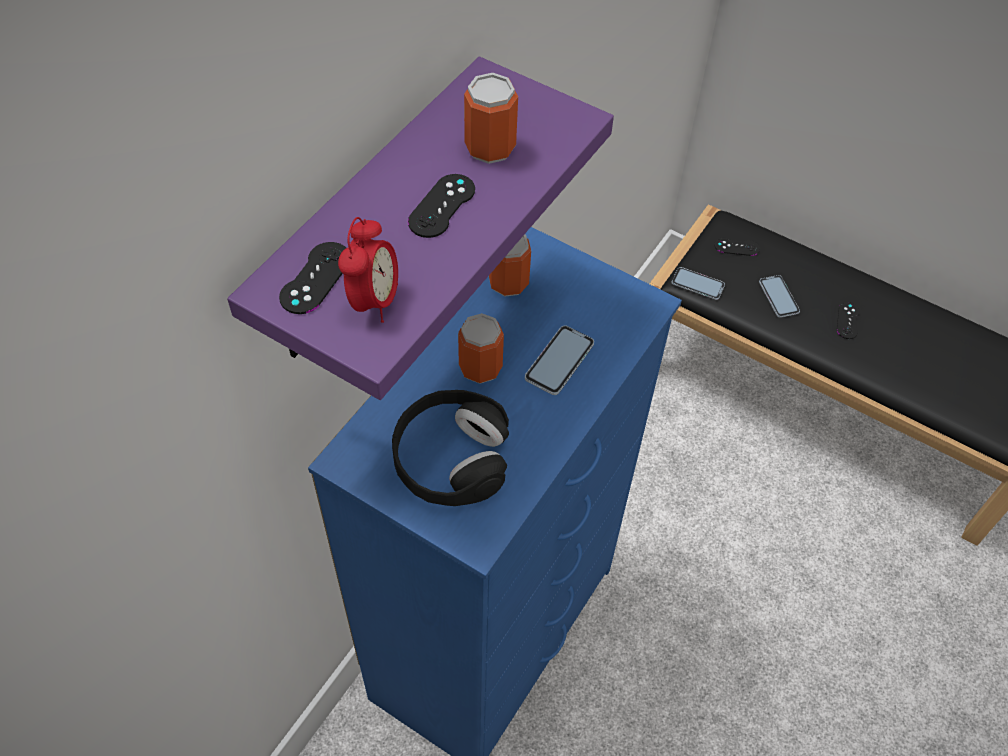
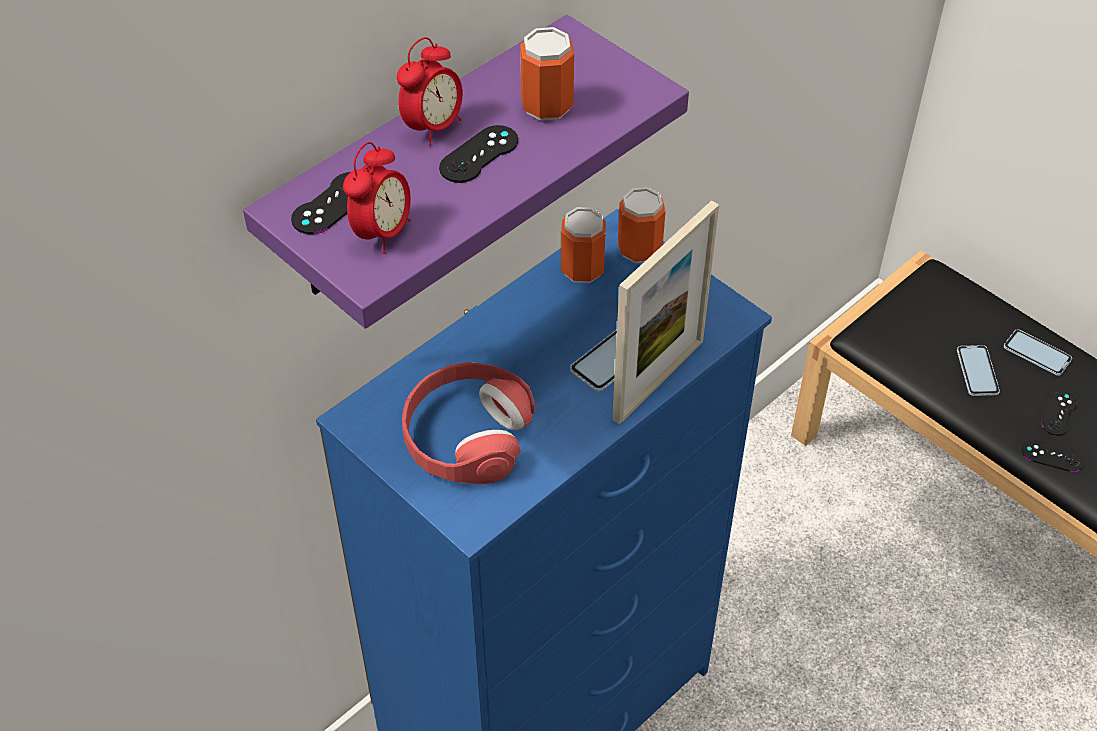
camera: 15 degrees right, 5 degrees down
black headphones [392,390,509,506] -> red headphones [402,362,535,484]
can [458,313,504,384] -> can moved to [618,187,666,263]
phone [672,267,725,300] -> phone moved to [1004,329,1072,376]
black game controller [714,238,760,256] -> black game controller moved to [1022,440,1085,472]
none -> alarm clock [397,37,463,146]
none -> picture frame [612,200,719,425]

